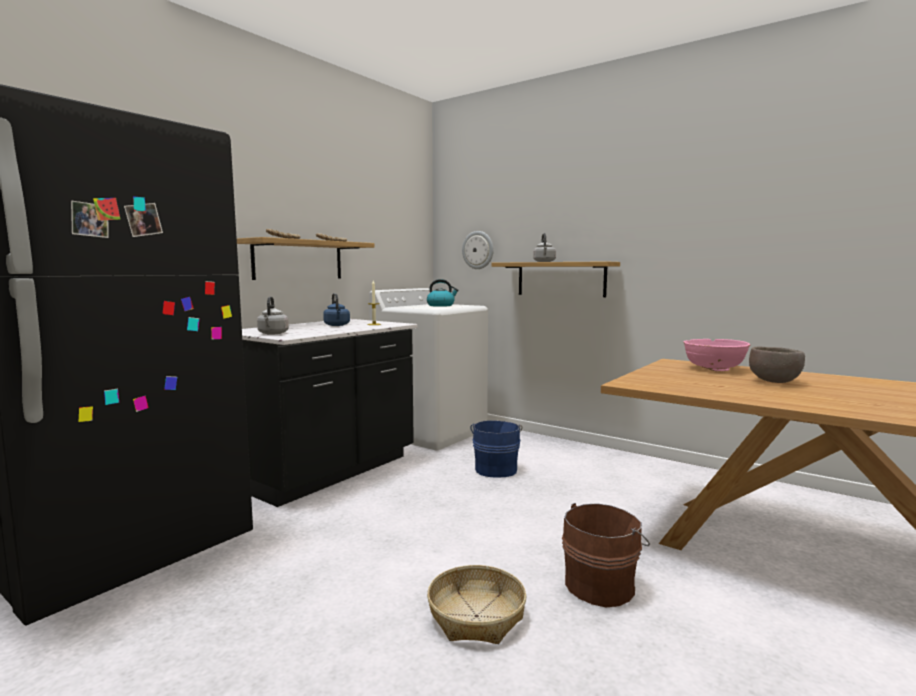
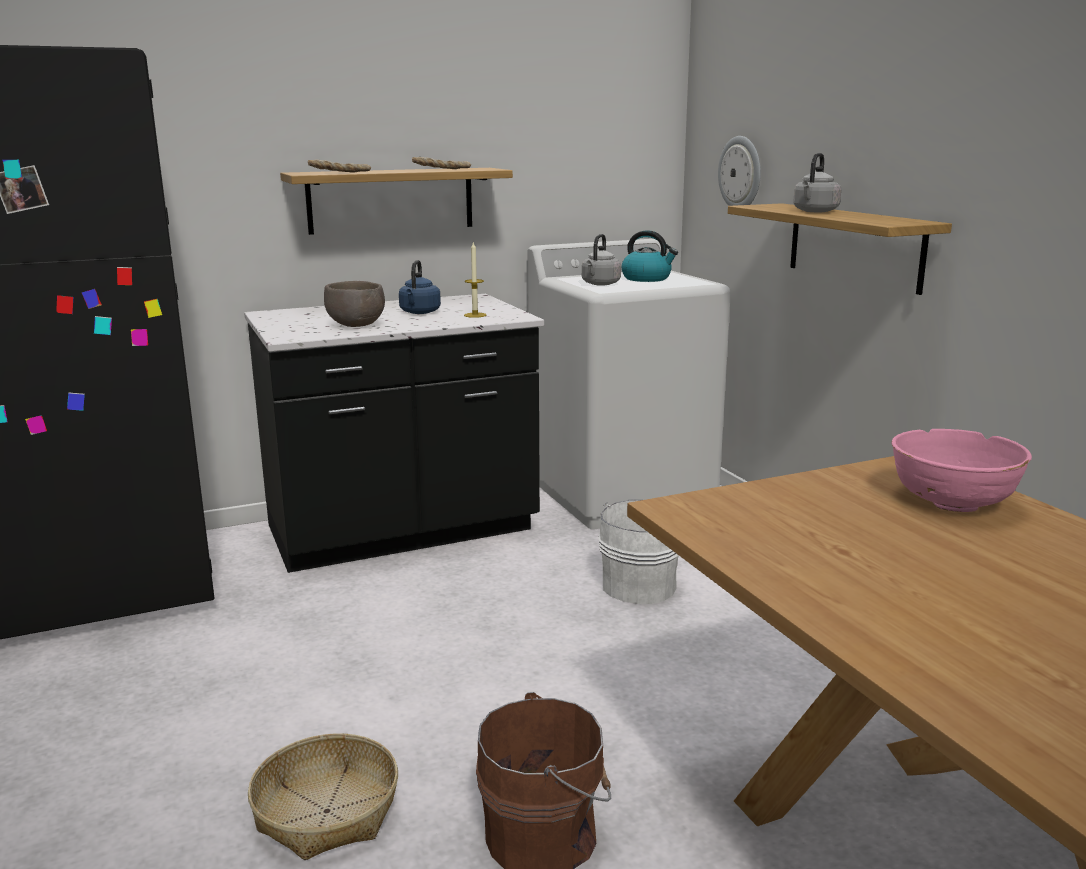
camera: 30 degrees right, 10 degrees up
grey kettle [257,296,289,335] -> grey kettle moved to [582,234,621,286]
blue bucket [470,420,522,478] -> white bucket [598,500,679,604]
brown bowl [749,347,805,383] -> brown bowl moved to [324,281,385,327]

